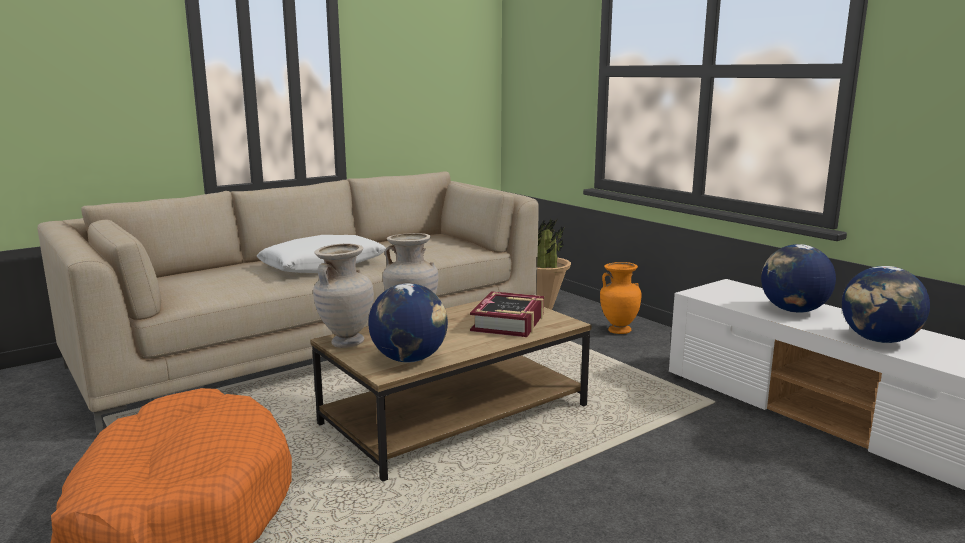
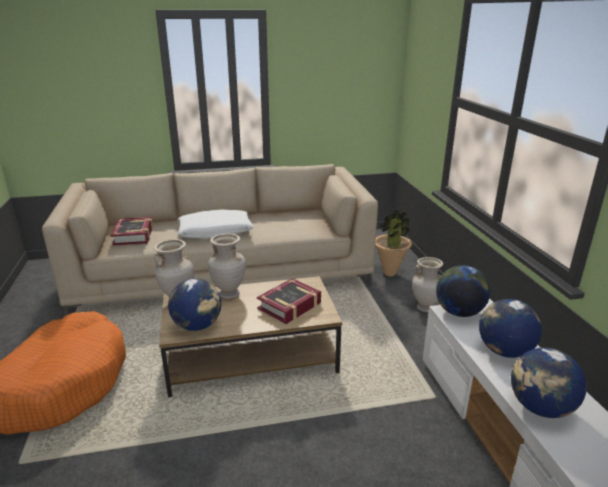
camera: 25 degrees right, 10 degrees up
orange vase [600,262,641,334] -> beige vase [412,257,443,312]
none -> book [111,217,153,246]
none -> globe [436,265,490,317]

